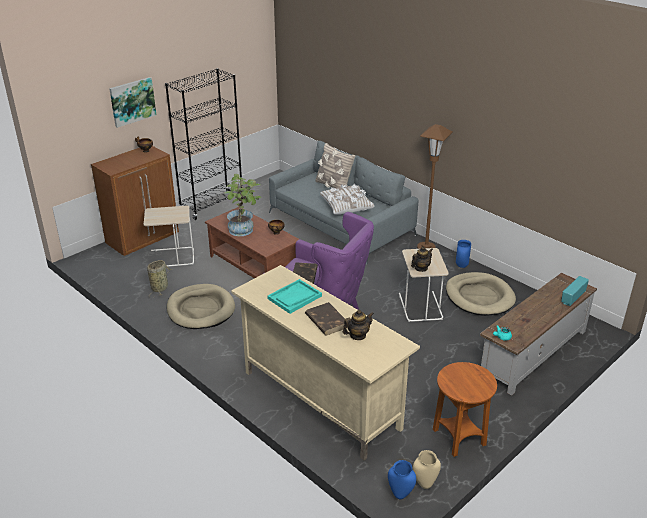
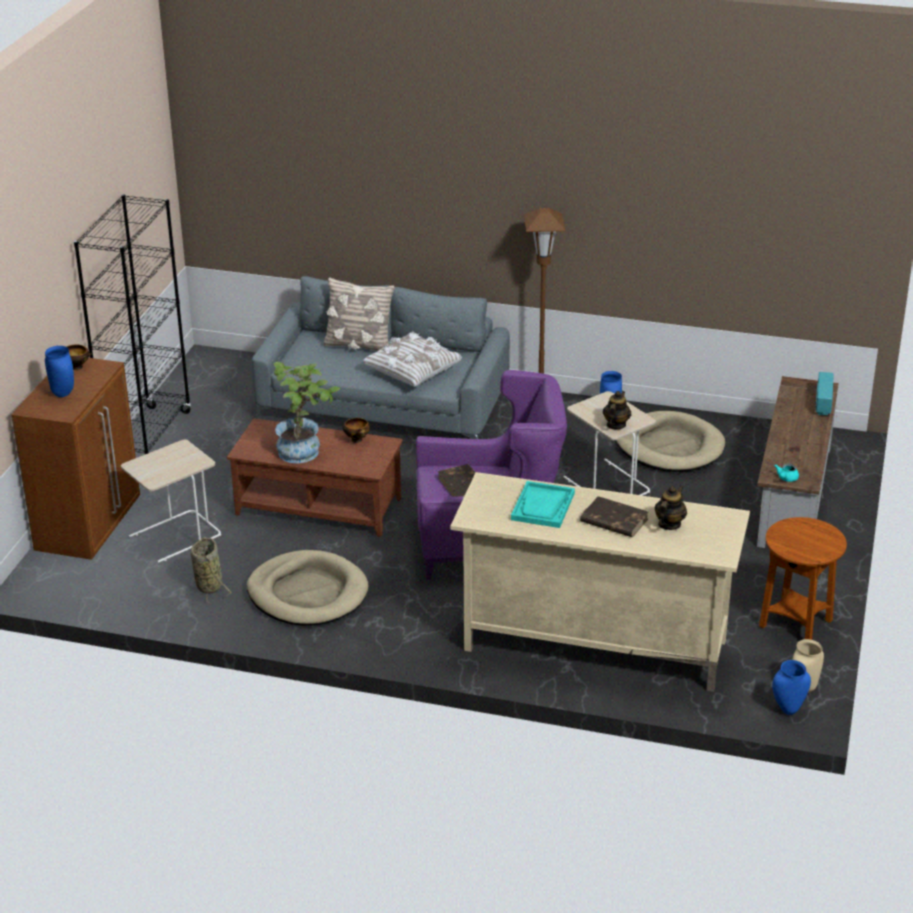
camera: 30 degrees left, 0 degrees up
picture [109,77,156,128] -> none
none -> blue vase [45,346,74,397]

